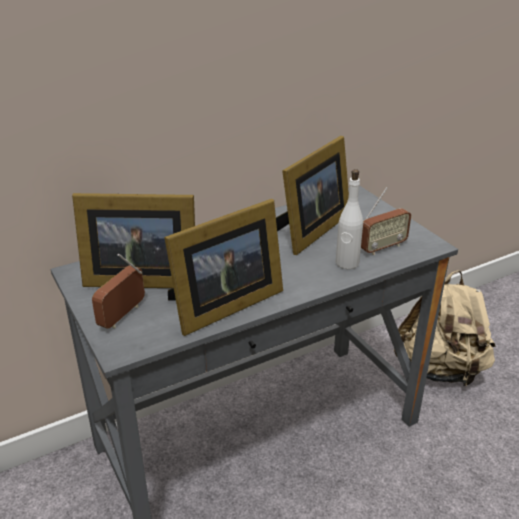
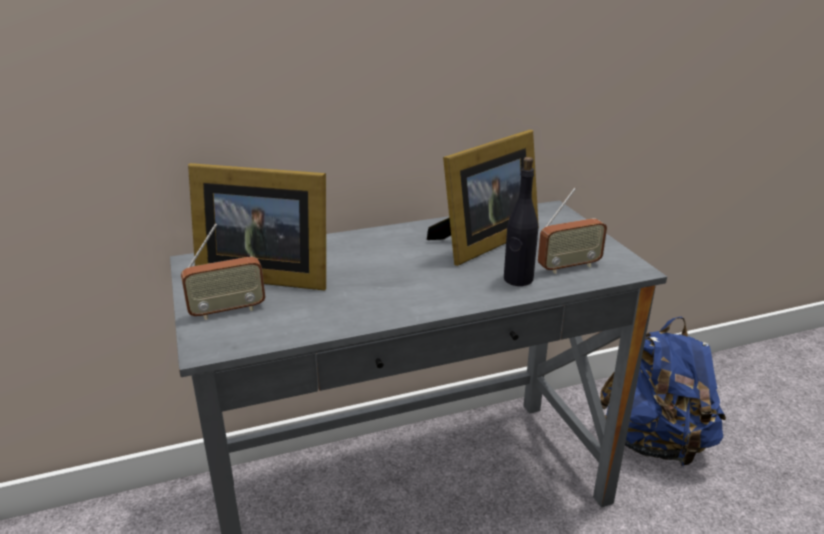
camera: 10 degrees right, 5 degrees down
radio [92,254,145,328] -> radio turned 150 degrees counterclockwise [181,224,265,320]
picture frame [164,199,283,336] -> none
white bottle [336,169,363,269] -> black bottle [504,157,538,286]
beige backpack [394,270,496,388] -> blue backpack [600,317,726,468]

